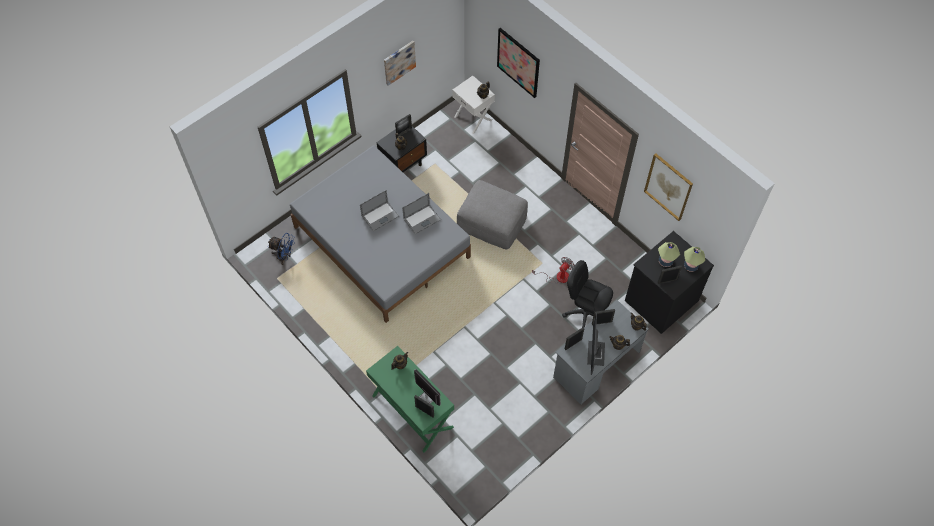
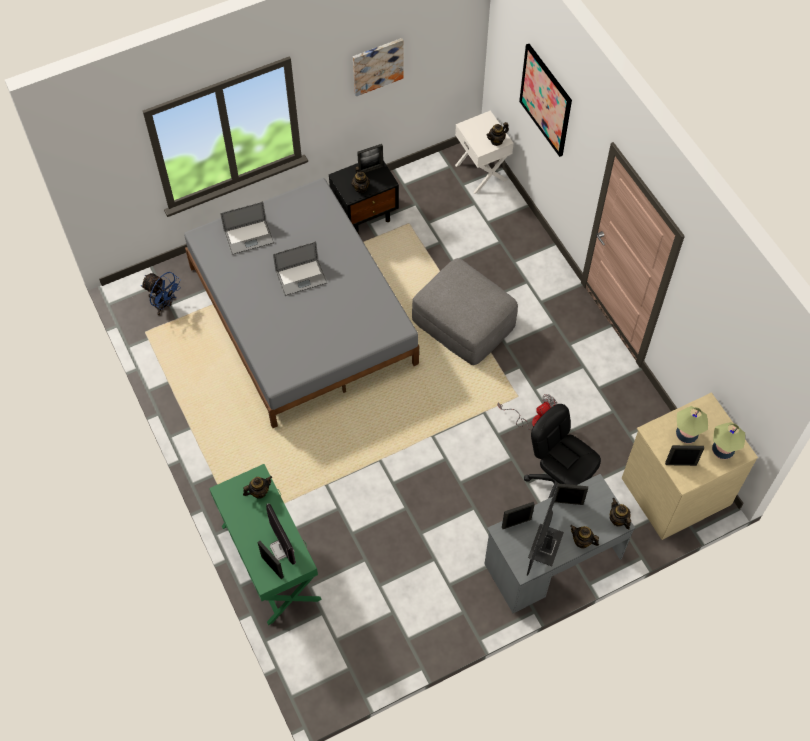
camera: 15 degrees right, 0 degrees up
laptop [402,193,441,234] -> laptop moved to [220,201,274,255]
black dresser [625,231,714,334] -> beige dresser [622,393,758,539]
picture [644,153,693,221] -> none

